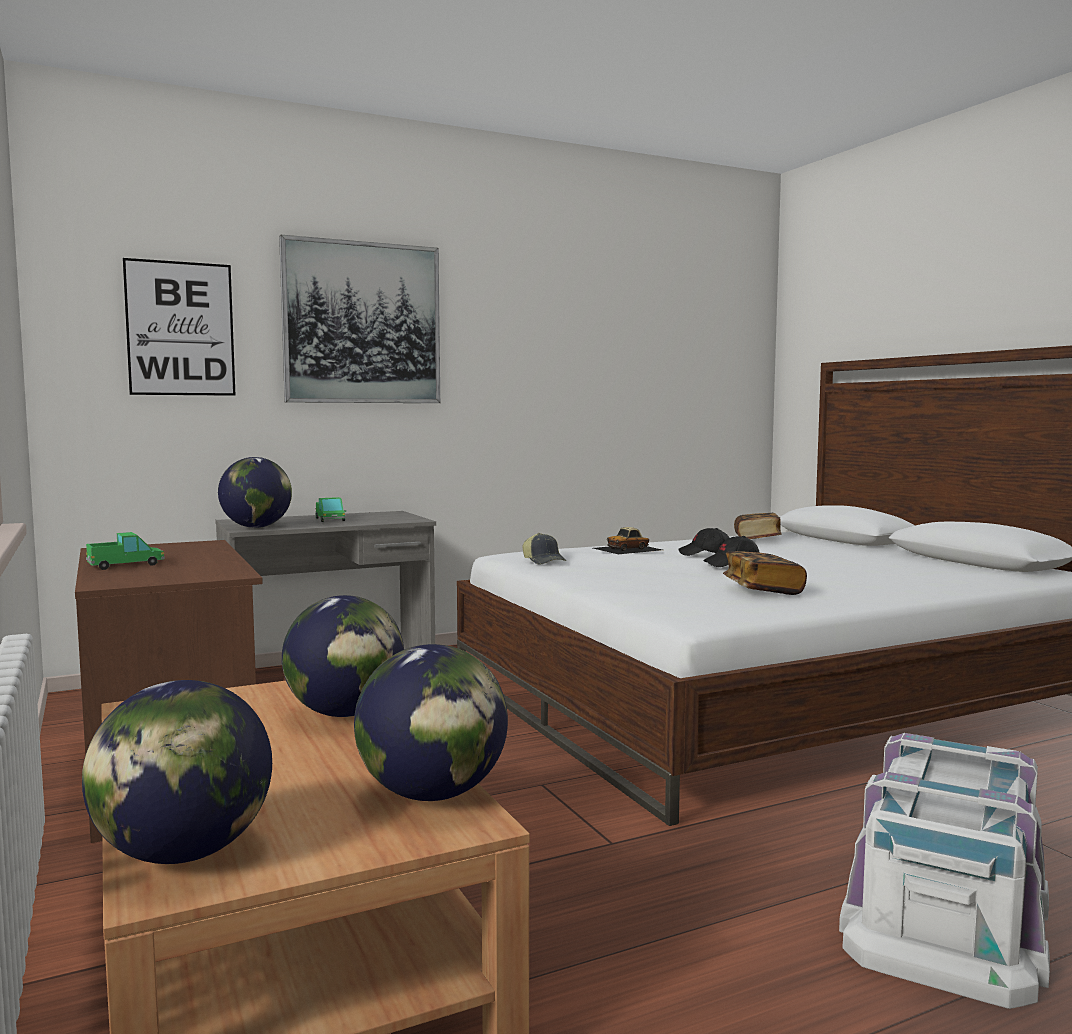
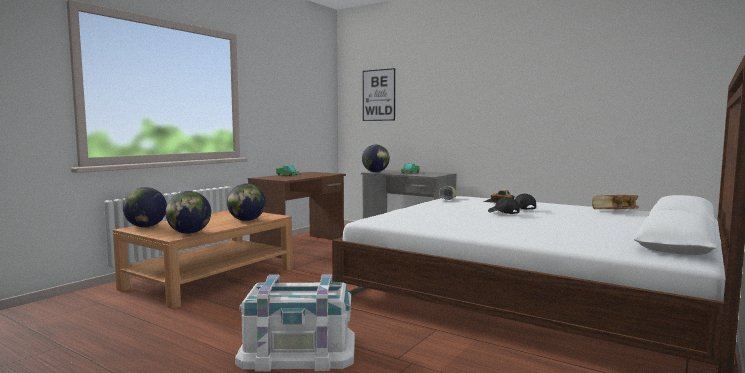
camera: 60 degrees right, 0 degrees up
picture [279,235,440,403] -> none
book [723,551,807,595] -> none

